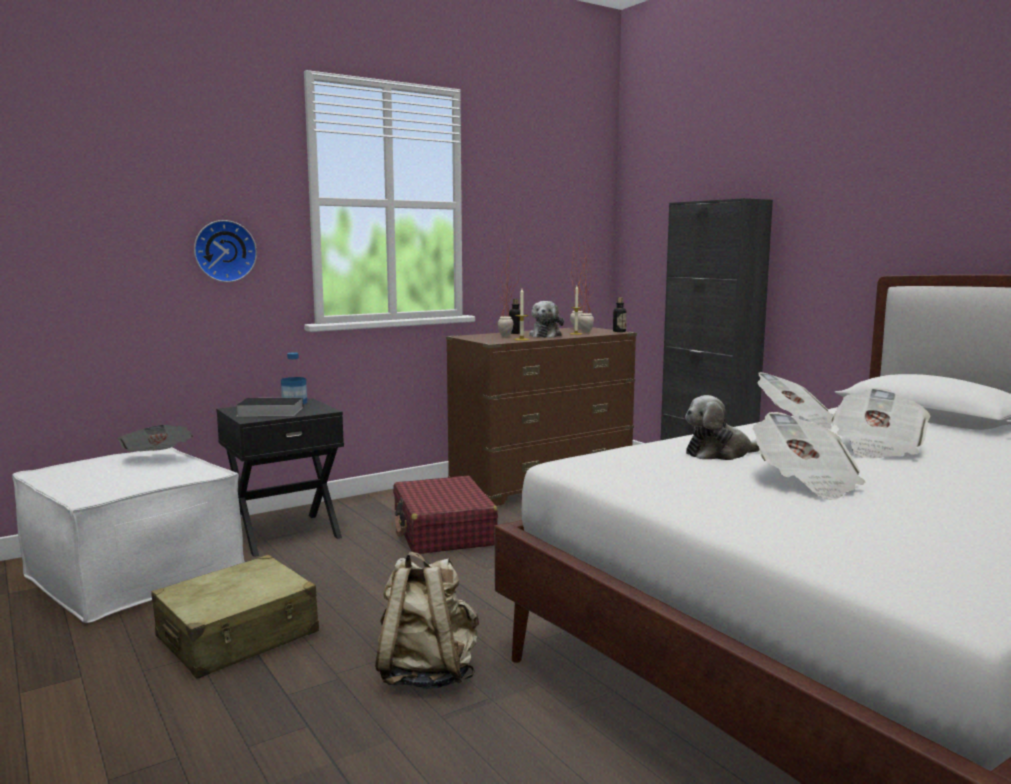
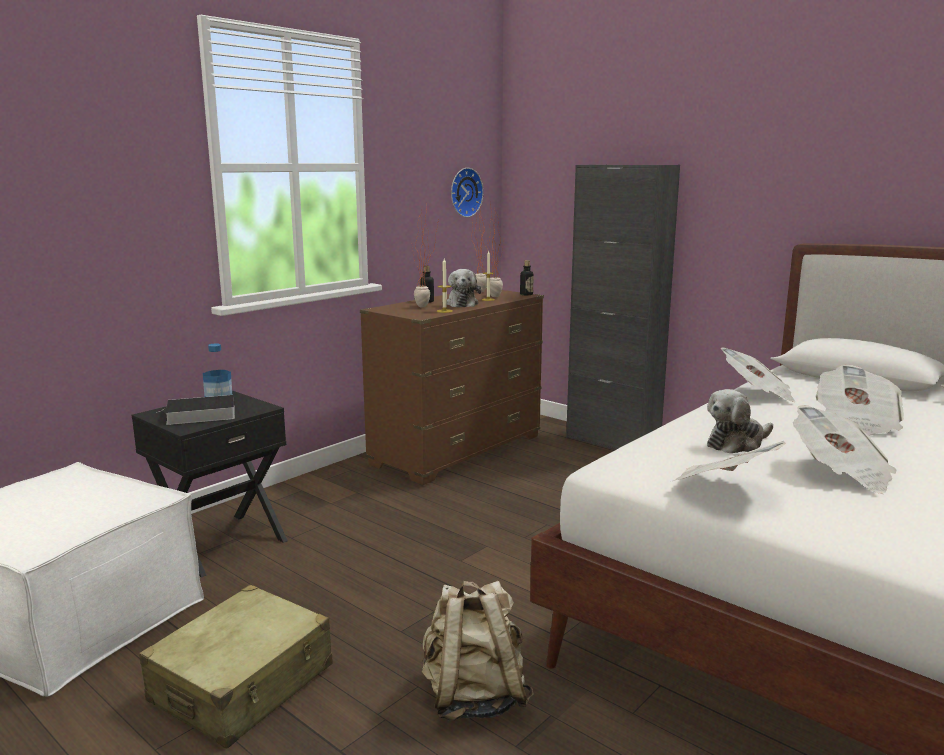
camera: 15 degrees left, 5 degrees up
newspaper [117,425,193,451] -> newspaper moved to [670,441,785,482]
wall clock [194,220,257,282] -> wall clock moved to [451,168,484,218]
red suitcase [393,476,498,554] -> none

